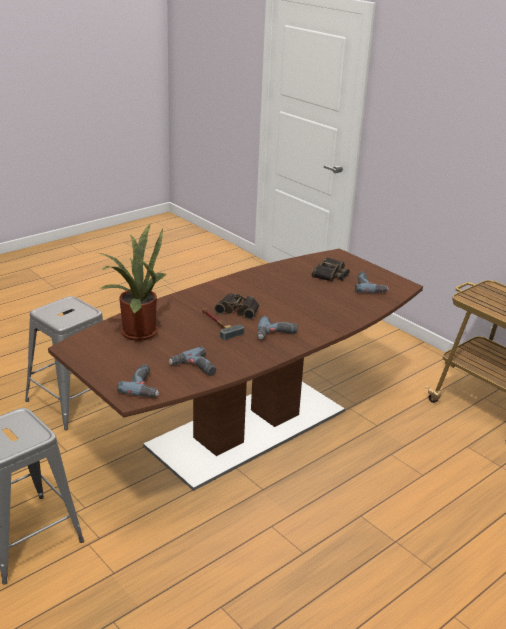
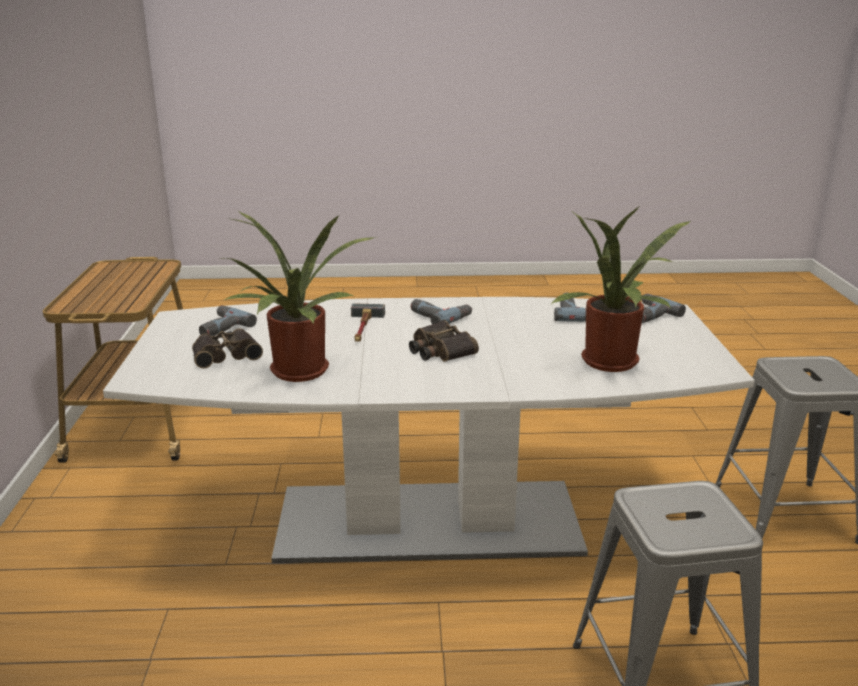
camera: 140 degrees left, 5 degrees down
brown dining table [48,249,423,491] -> white dining table [103,297,754,563]
hammer [202,308,244,340] -> hammer moved to [351,303,385,342]
none -> potted plant [219,210,377,382]

